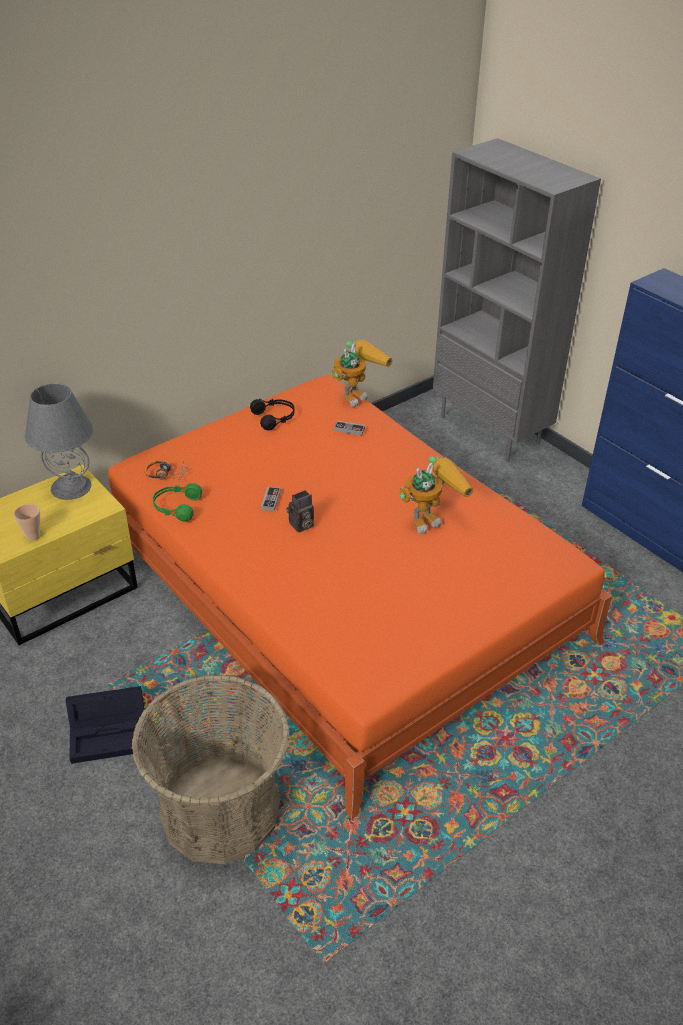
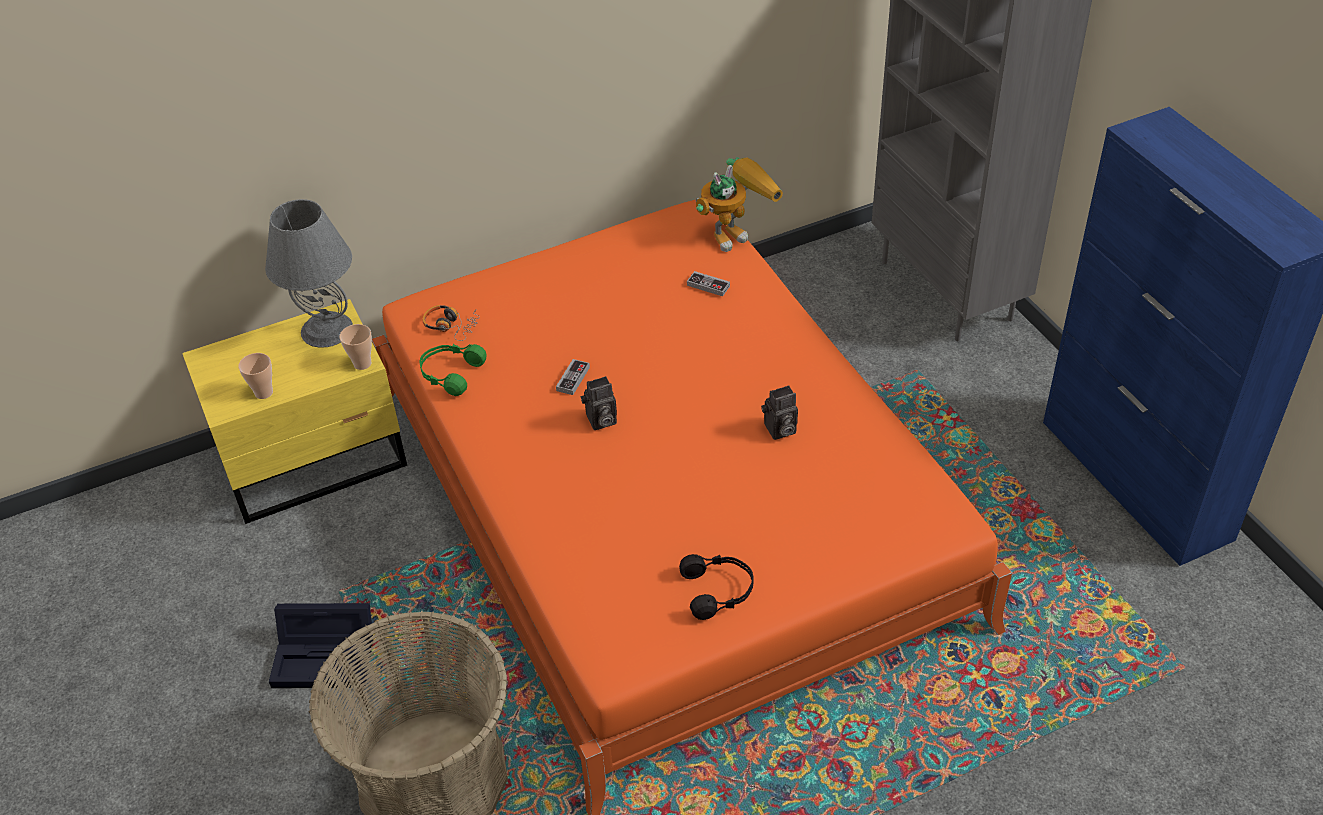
camera: 15 degrees right, 5 degrees up
black headphones [250,399,295,430] -> black headphones moved to [679,554,754,620]
toy robot [399,456,474,534] -> camera [761,385,798,440]
none -> cup [339,324,372,370]

